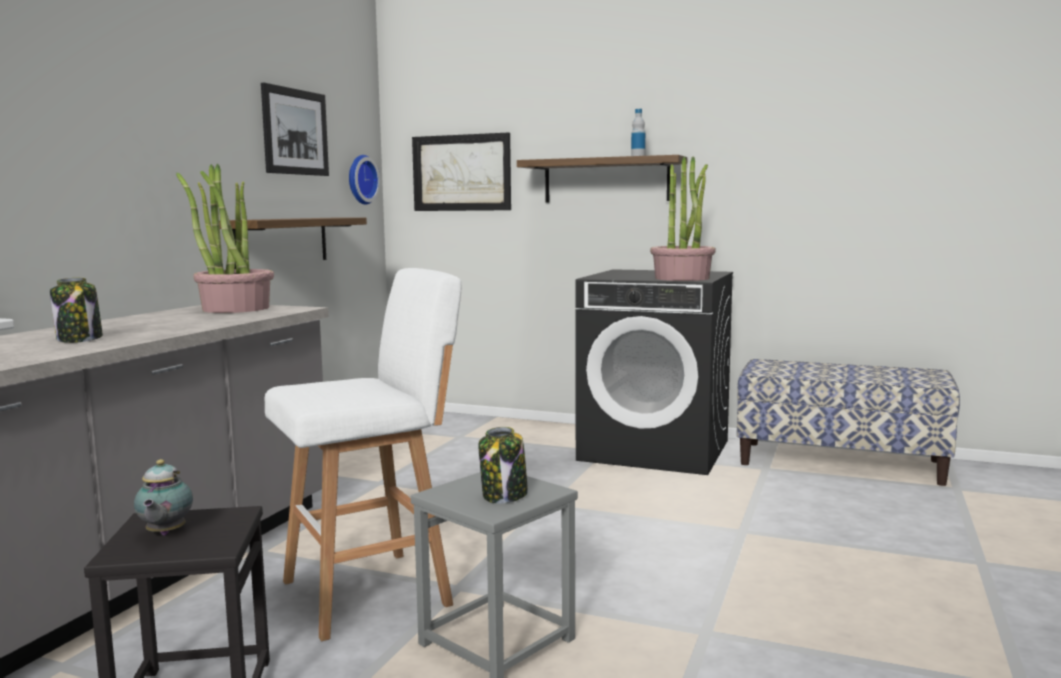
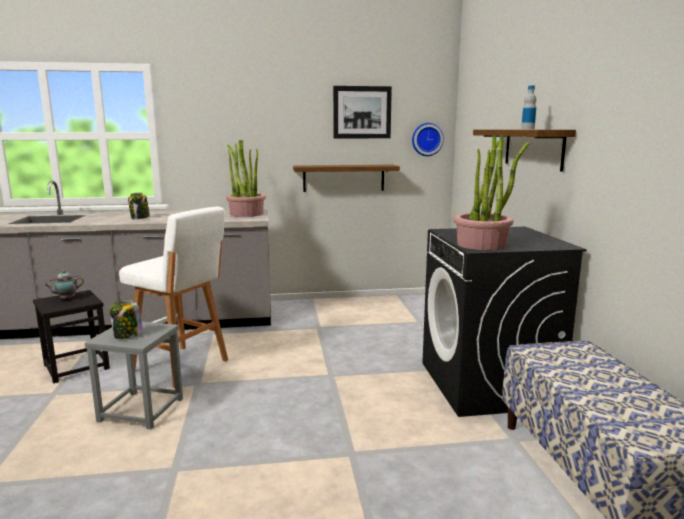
camera: 60 degrees right, 5 degrees up
picture [412,132,511,211] -> none

